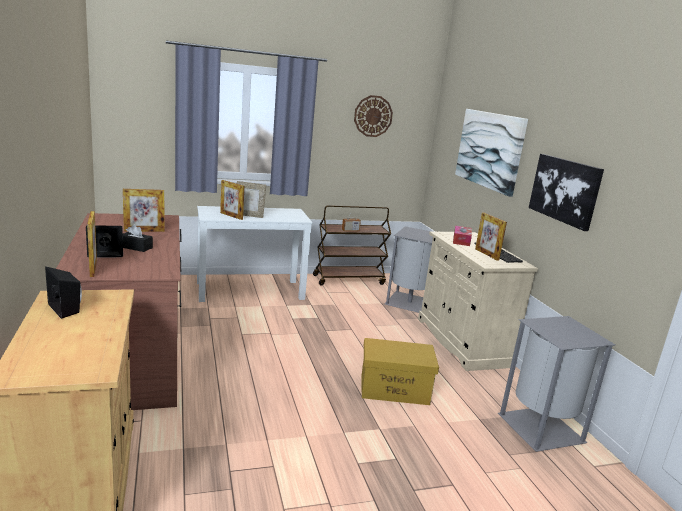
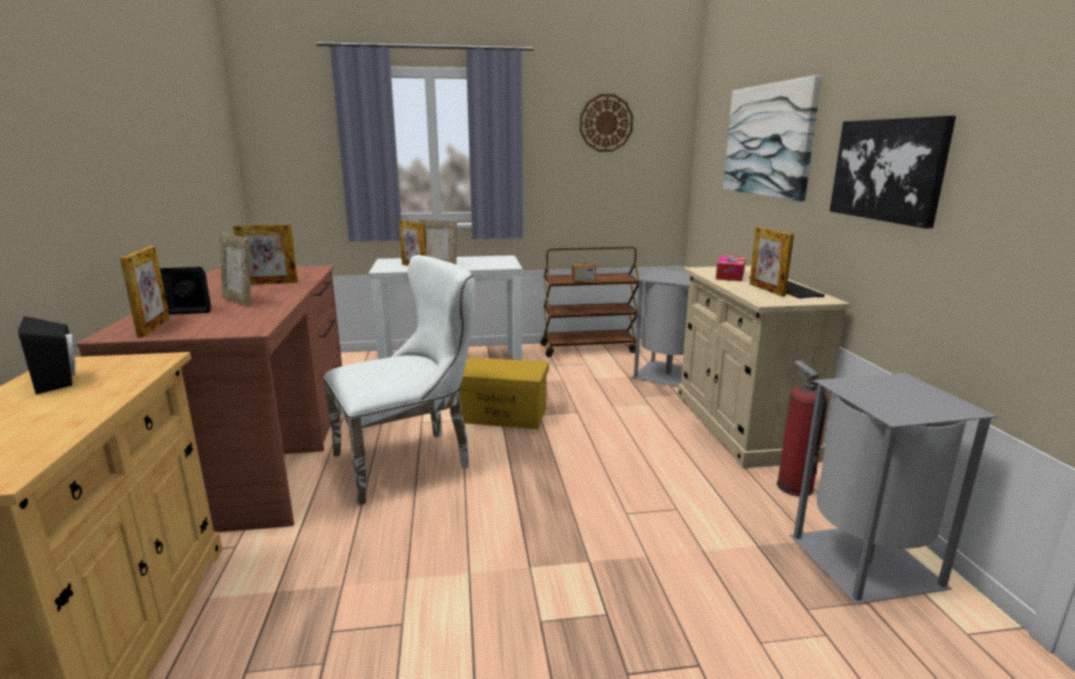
camera: 10 degrees right, 0 degrees up
black tissue box [123,224,153,252] -> picture frame [220,233,251,307]
yellow storage box [361,338,439,405] -> yellow storage box moved to [460,357,549,429]
none -> white chair [323,255,475,505]
none -> fire extinguisher [777,360,828,497]

